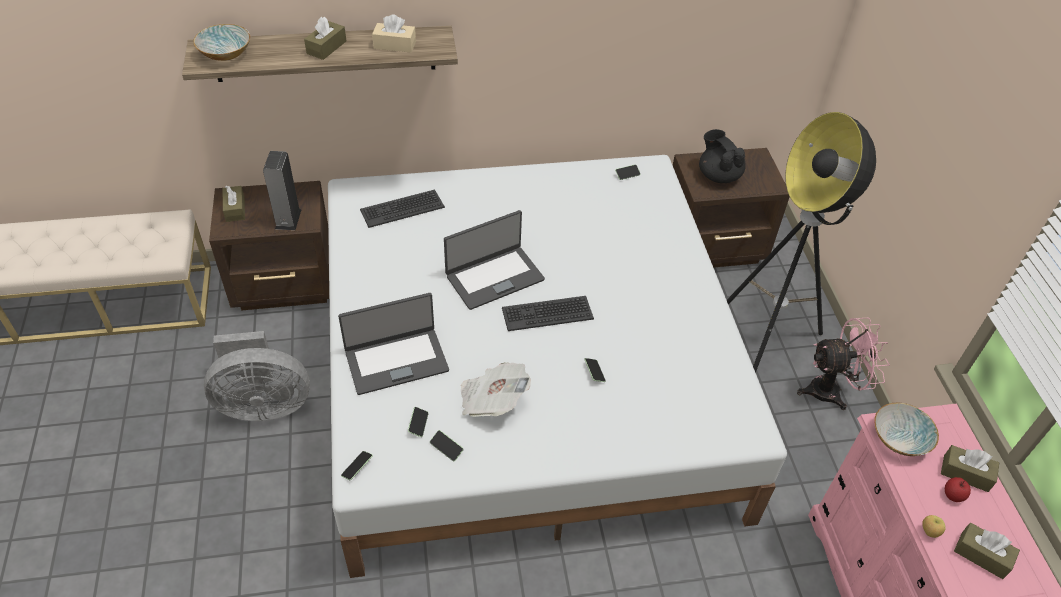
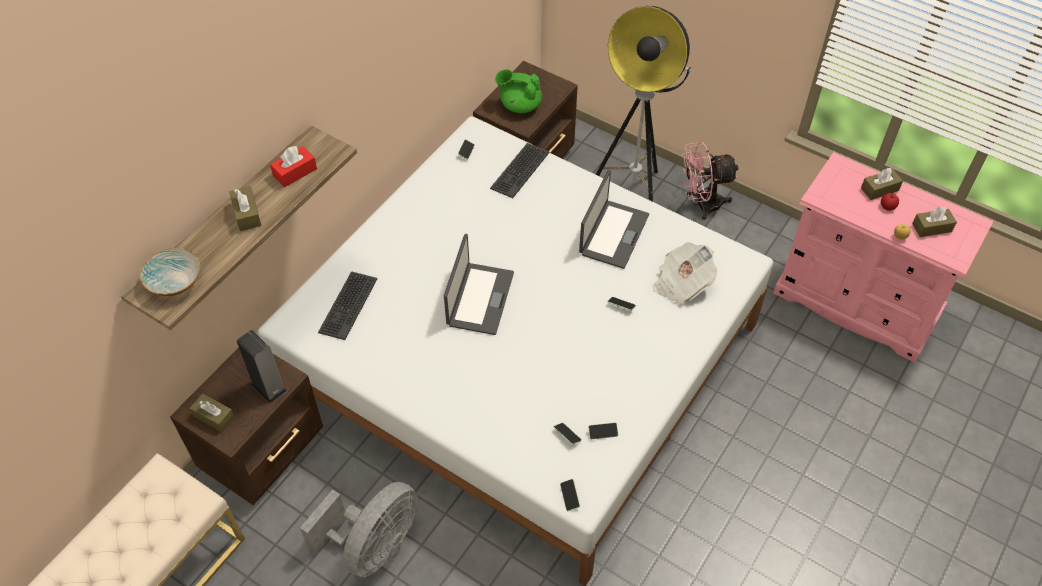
camera: 45 degrees left, 5 degrees up
laptop [338,293,449,395] -> laptop moved to [579,170,649,269]
beige tissue box [372,14,416,53] -> red tissue box [270,146,317,187]
newspaper [461,362,531,417] -> newspaper moved to [652,242,717,305]
keyboard [502,296,594,331] -> keyboard moved to [490,143,550,198]
black teapot [699,129,746,183] -> green teapot [495,69,542,113]
pink fan [797,318,890,410] -> pink fan turned 135 degrees counterclockwise [682,142,738,220]
bowl [874,402,939,456] -> none

